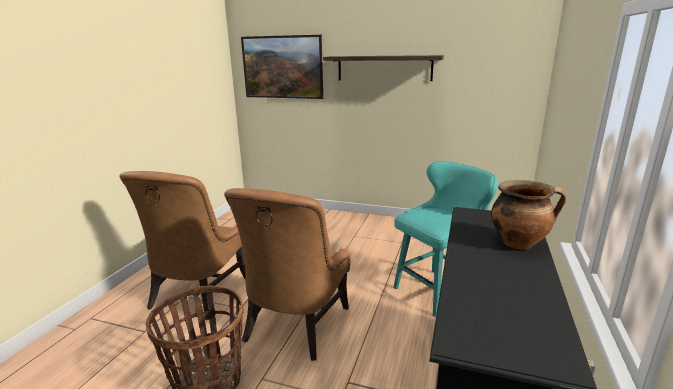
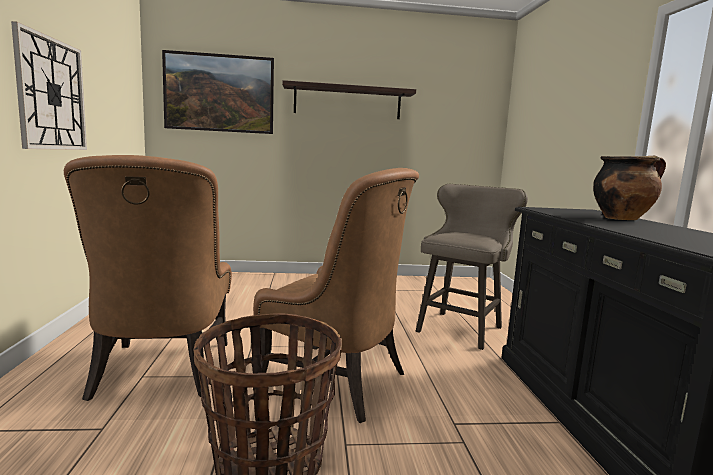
camera: 25 degrees left, 10 degrees down
brown chair [224,188,351,361] -> brown chair turned 60 degrees counterclockwise [253,168,419,423]
turquoise stool [393,161,498,317] -> beige stool [416,184,528,350]
none -> wall clock [11,21,87,150]

